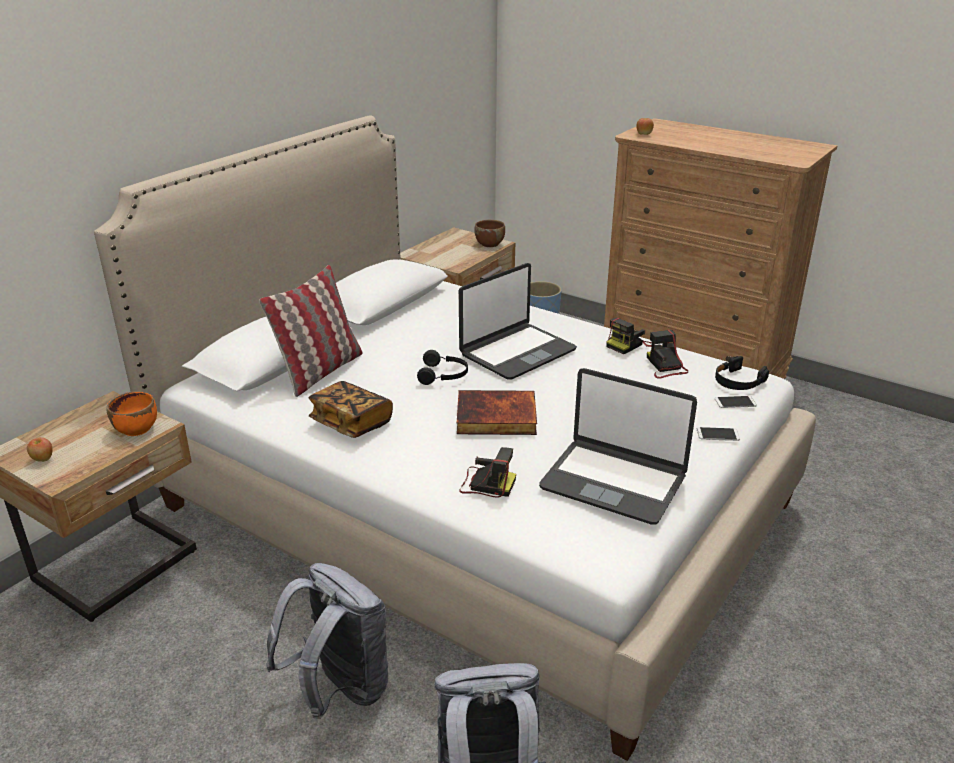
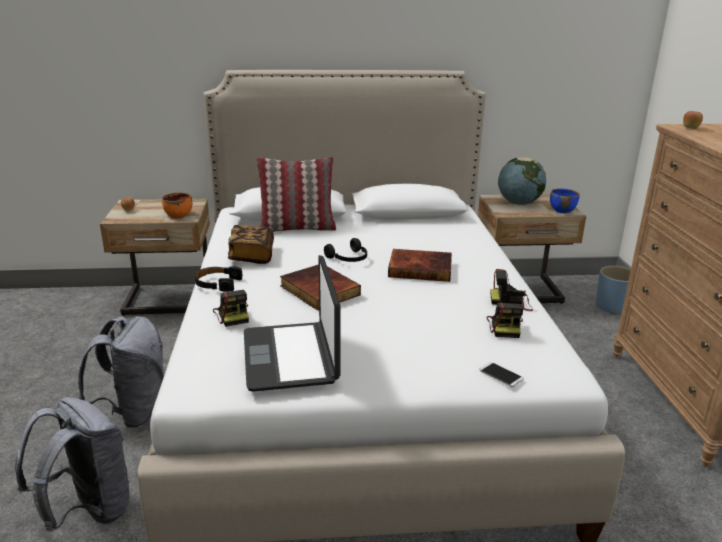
camera: 50 degrees right, 5 degrees down
laptop [459,263,577,380] -> book [388,249,452,282]
brown bowl [474,220,505,247] -> blue bowl [550,189,579,213]
camera [647,330,688,379] -> camera turned 150 degrees clockwise [487,302,523,338]
phone [697,427,740,441] -> none
black headphones [715,356,769,390] -> black headphones moved to [195,266,242,292]
none -> globe [498,157,546,205]

